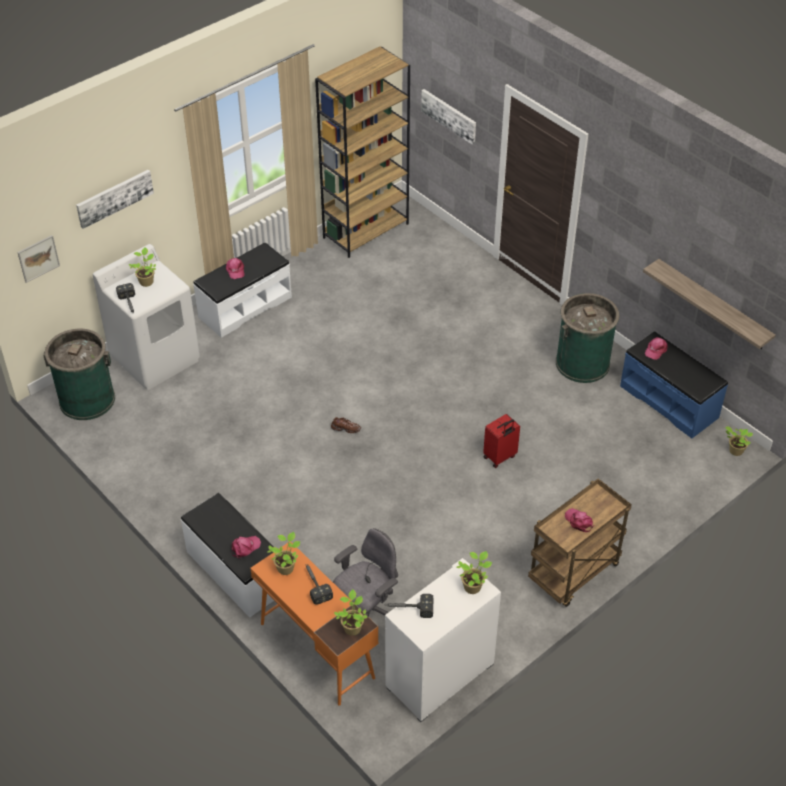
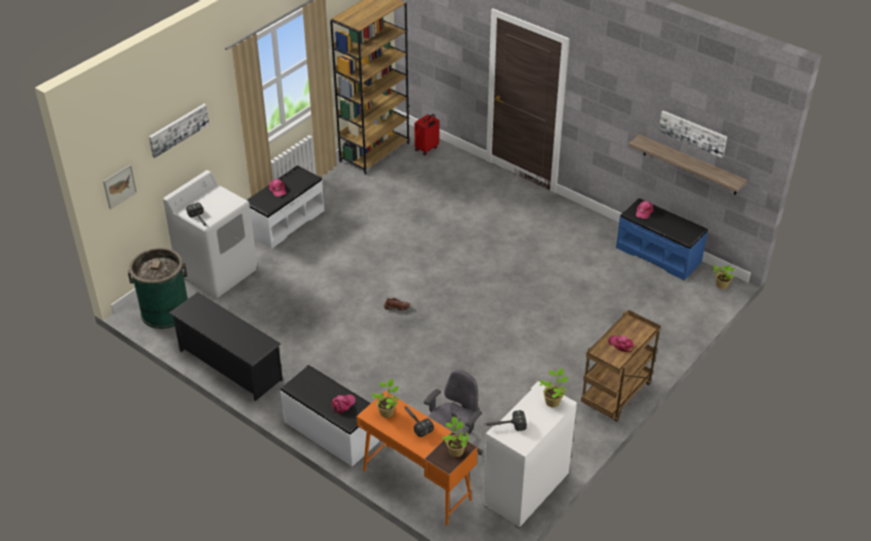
camera: 10 degrees left, 5 degrees down
potted plant [129,247,156,287] -> none
picture [421,89,476,145] -> picture moved to [659,110,727,158]
red suitcase [483,414,520,468] -> red suitcase moved to [414,114,439,155]
green trash can [556,293,619,383] -> none
none -> black shoe rack [169,292,283,401]

